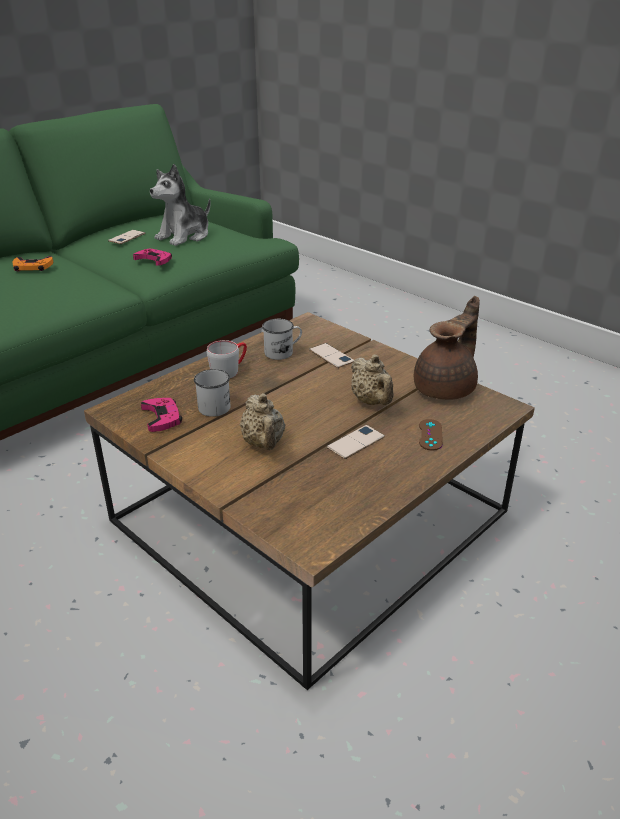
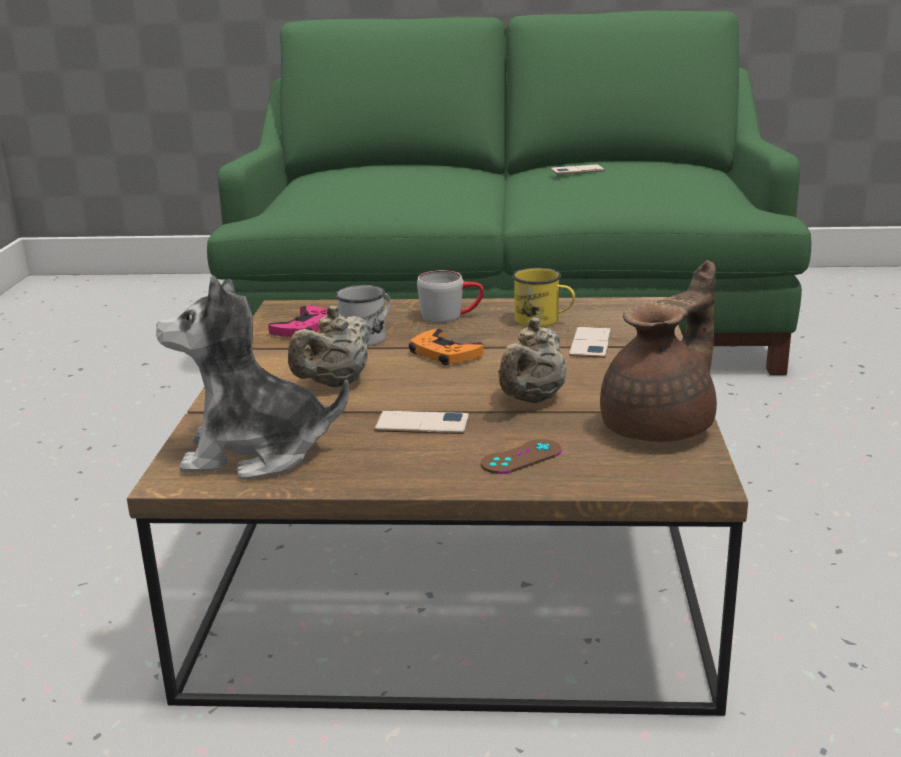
camera: 50 degrees right, 10 degrees down
orange game controller [12,256,53,271] -> orange game controller moved to [409,329,484,365]
pink game controller [133,248,172,266] -> none
plush toy [150,164,211,246] -> plush toy moved to [156,275,349,480]
white mug [262,319,302,360] -> yellow mug [513,268,575,327]
brown teapot [414,296,480,400] -> brown teapot turned 45 degrees counterclockwise [600,260,717,442]

